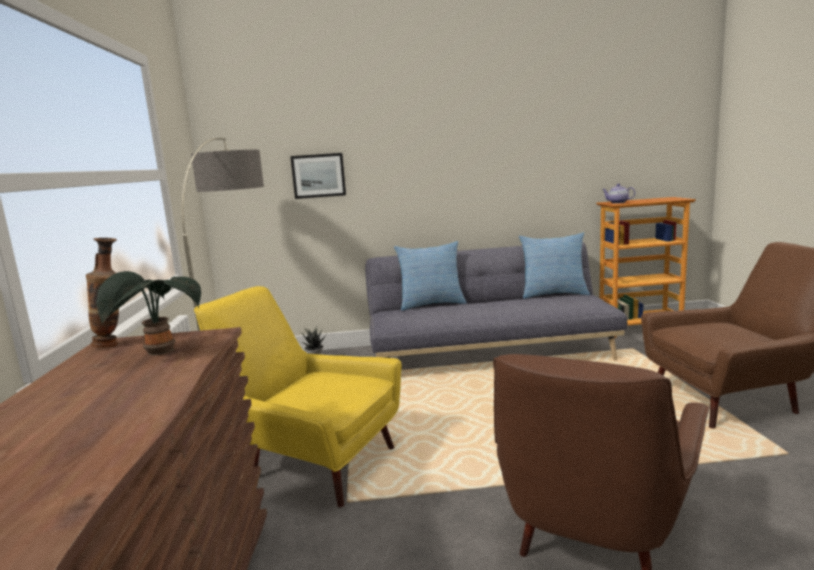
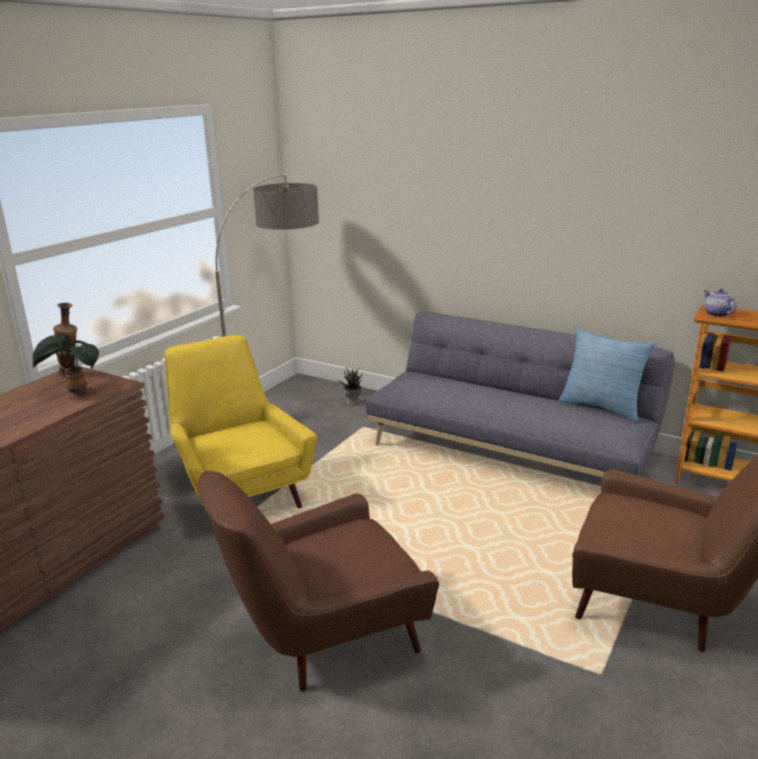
camera: 35 degrees right, 10 degrees up
picture [290,153,346,199] -> none
pillow [394,241,467,311] -> none

